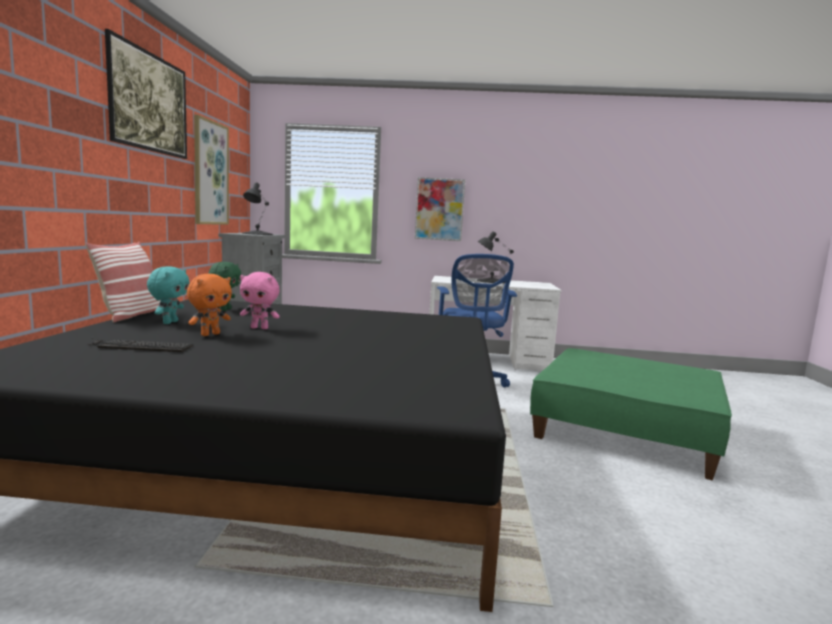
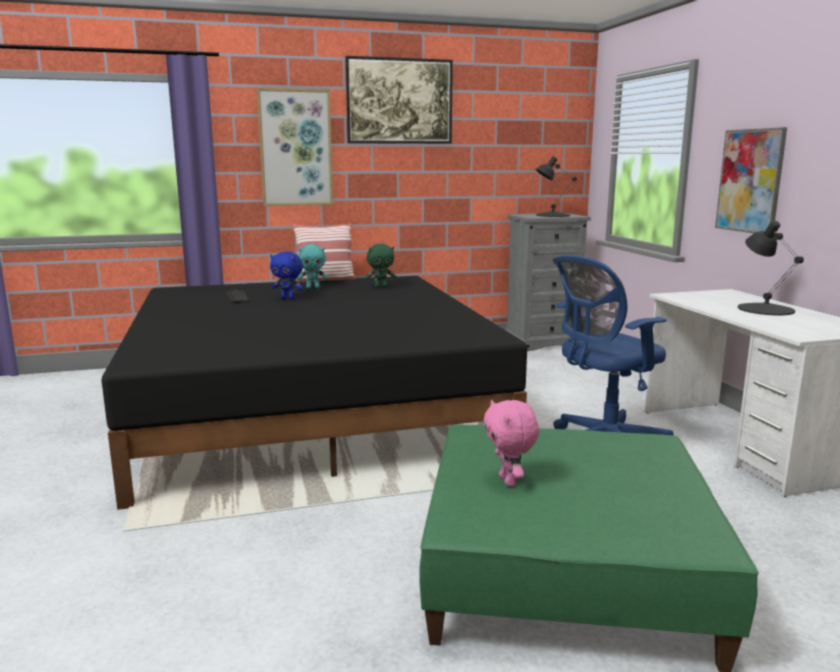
camera: 70 degrees right, 5 degrees up
orange plush toy [187,274,232,336] -> blue plush toy [270,251,303,299]
picture [194,115,229,225] -> picture moved to [257,88,333,206]
pink plush toy [240,272,280,329] -> pink plush toy moved to [484,400,539,487]

